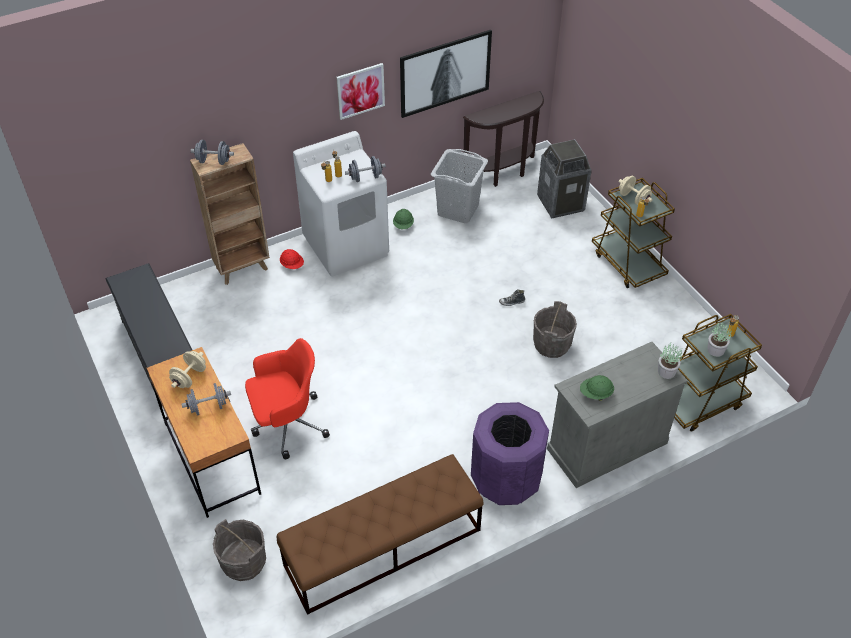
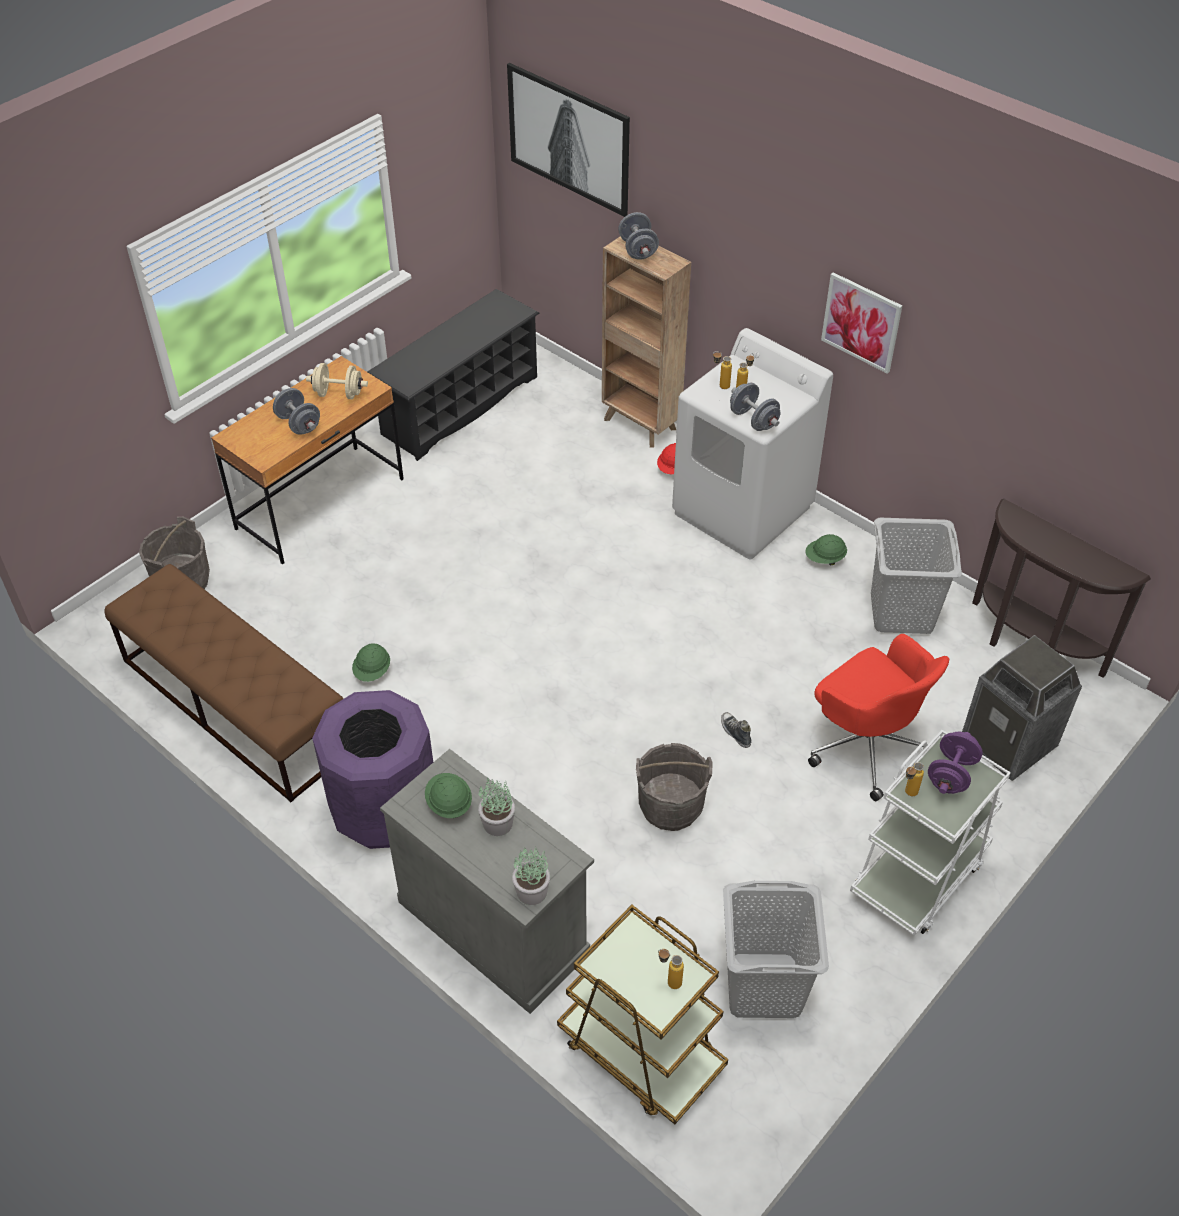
camera: 70 degrees right, 0 degrees up
red office chair [245,338,330,459] -> red office chair moved to [808,634,949,801]
picture [400,30,492,118] -> picture moved to [507,63,630,217]
brown cart [592,178,675,288] -> white cart [850,730,1011,936]
beige dumbbell [619,176,653,205] -> purple dumbbell [928,732,983,794]
potted plant [707,323,732,357] -> potted plant moved to [478,777,515,836]
none -> green hard hat [352,643,390,682]
none -> grey laundry basket [723,881,829,1018]

